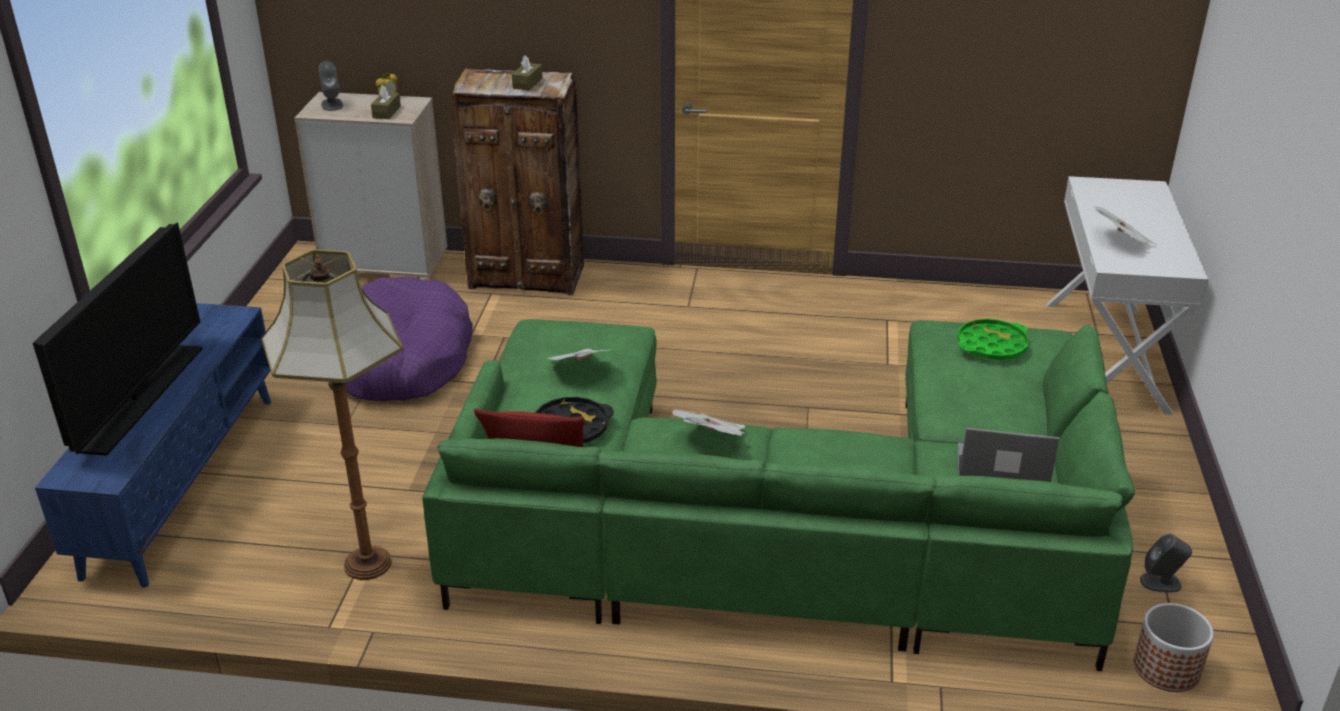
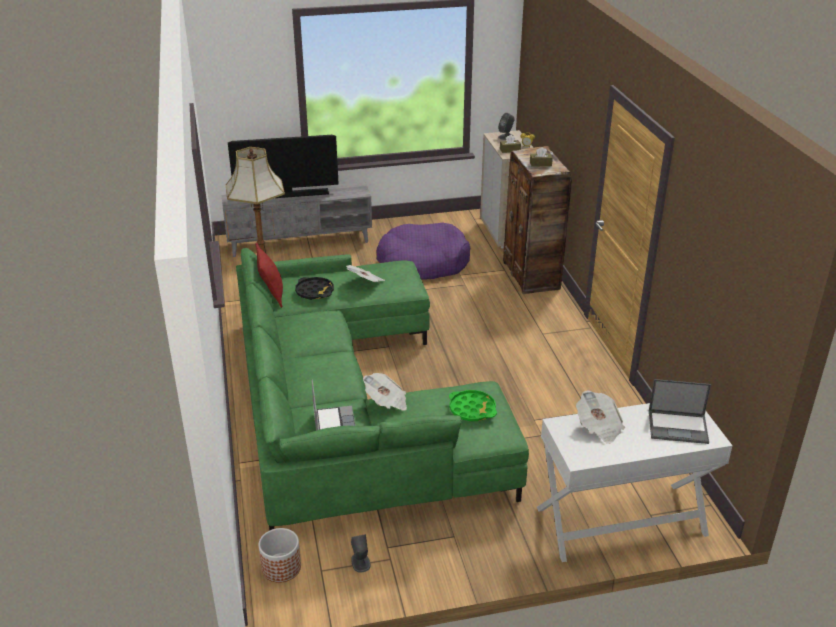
camera: 70 degrees right, 0 degrees up
blue tv stand [35,303,271,588] -> grey tv stand [221,182,372,257]
newspaper [672,410,746,436] -> newspaper moved to [363,373,407,411]
none -> laptop [649,379,711,444]

